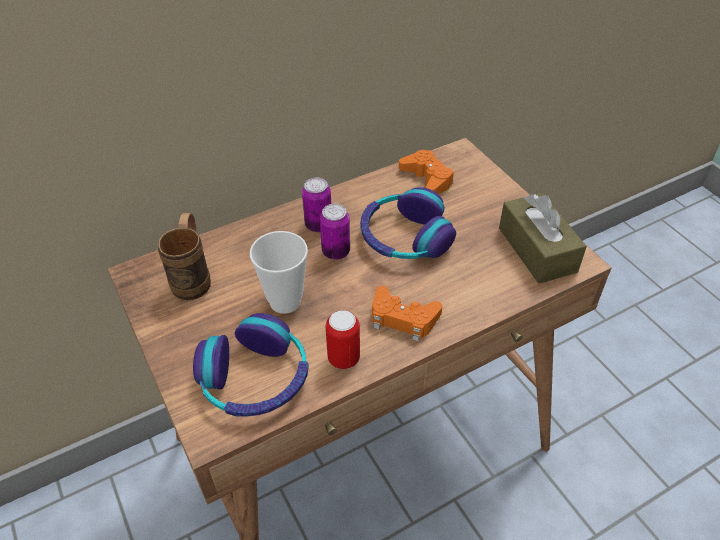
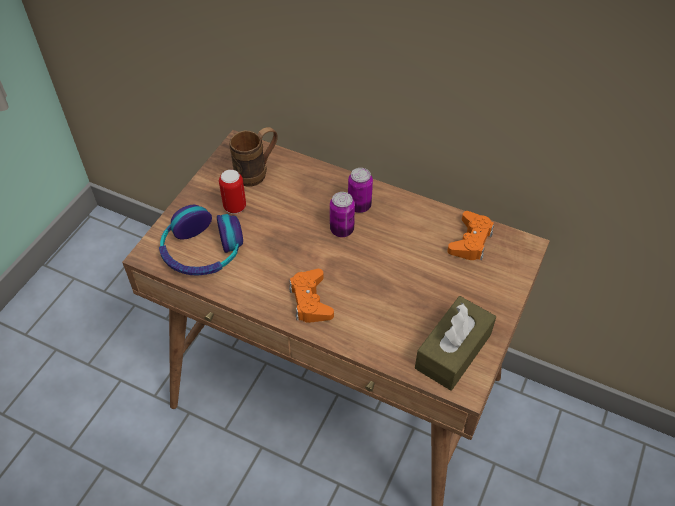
camera: 55 degrees right, 5 degrees up
cup [250,231,308,314] -> none
can [326,310,360,369] -> can moved to [219,170,246,214]
headphones [360,187,456,259] -> none

